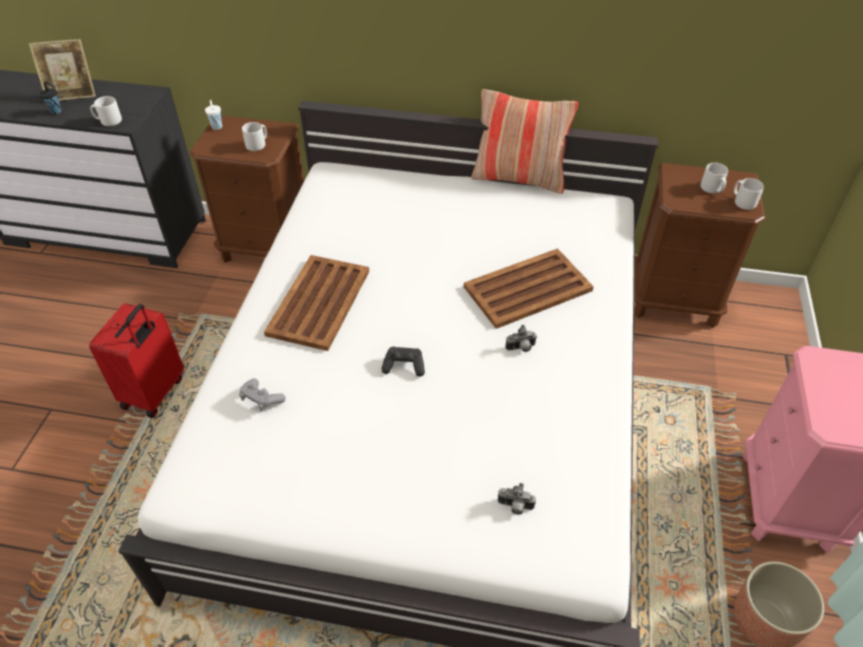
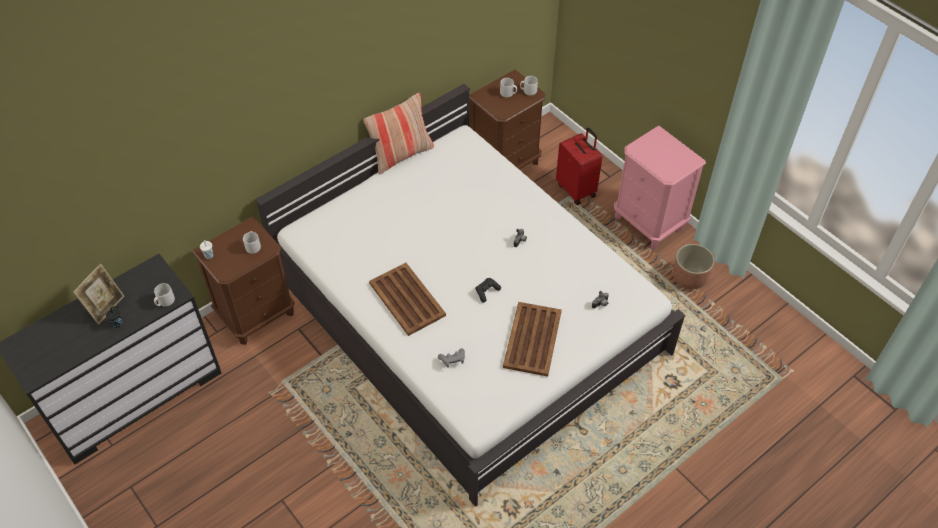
camera: 50 degrees left, 5 degrees up
red suitcase [89,303,184,418] -> red suitcase moved to [556,128,602,205]
brown tray [464,248,594,329] -> brown tray moved to [503,302,562,377]

